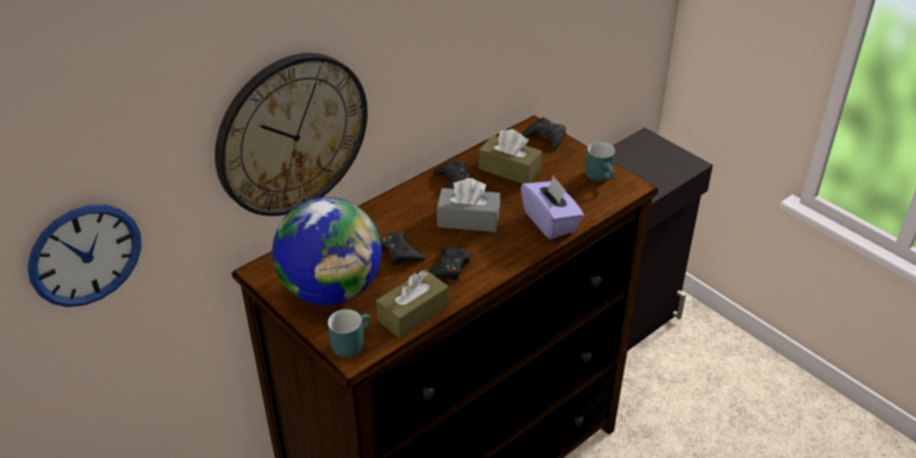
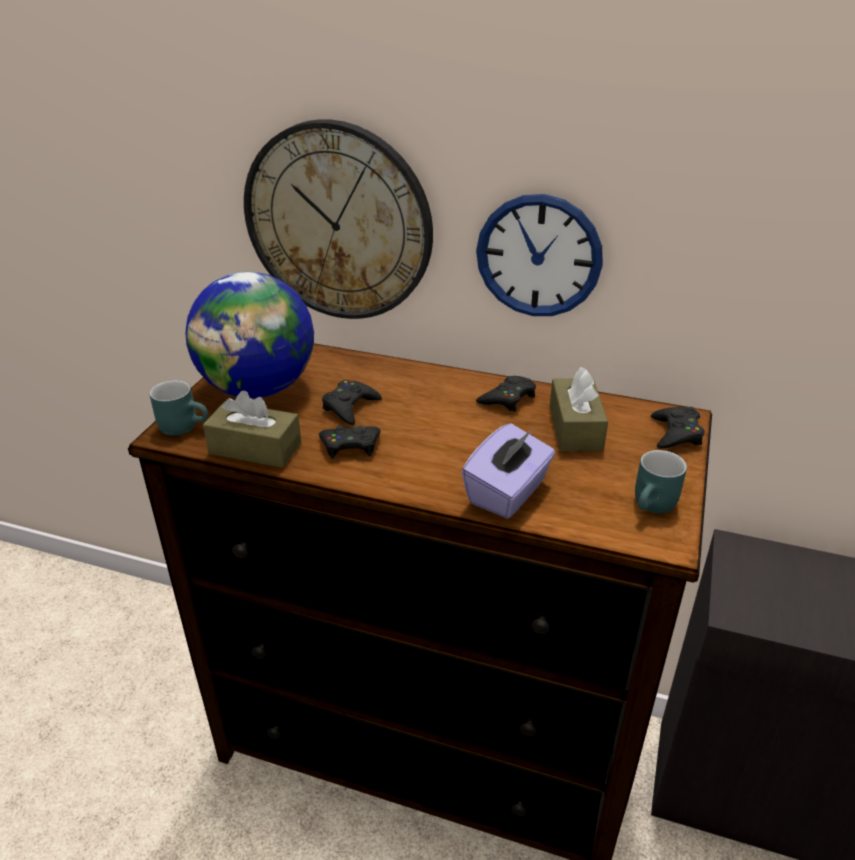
camera: 60 degrees right, 5 degrees down
wall clock [27,205,142,307] -> wall clock moved to [476,194,603,316]
grey tissue box [437,178,500,232] -> none

